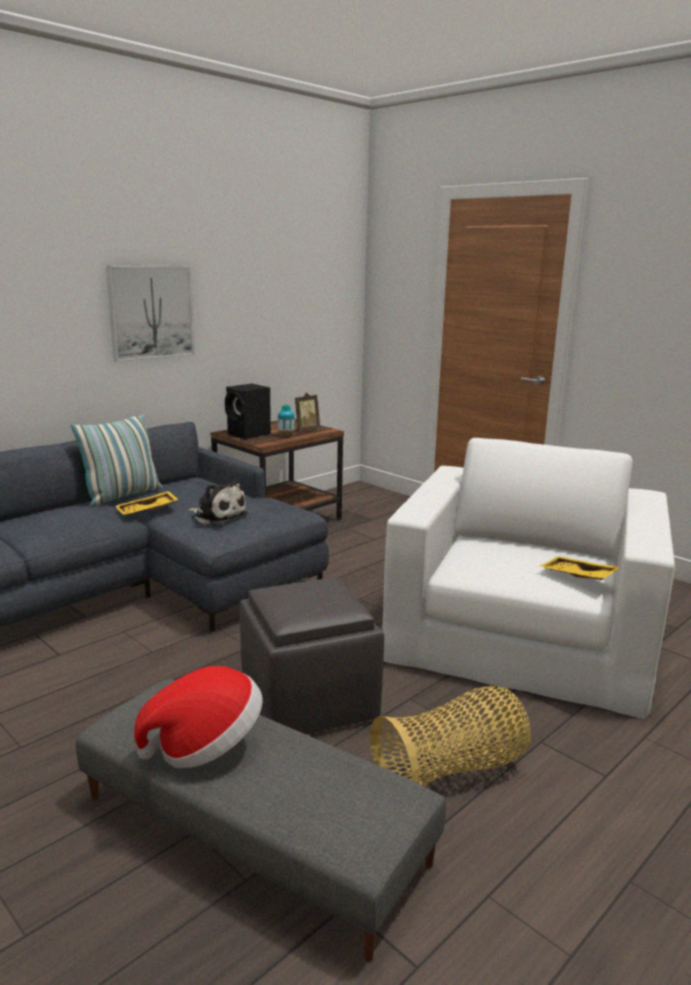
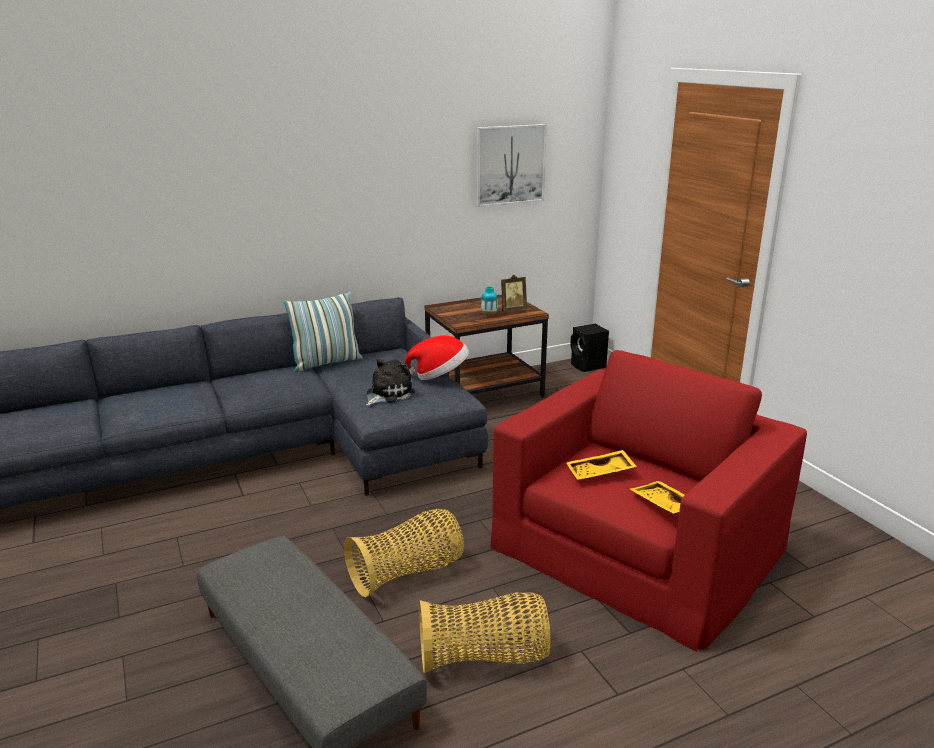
camera: 20 degrees right, 5 degrees up
picture [106,265,195,362] -> picture moved to [476,124,547,207]
yellow tray [115,491,179,515] -> yellow tray moved to [566,450,637,480]
hat [134,666,263,768] -> hat moved to [405,335,469,380]
plush toy [188,480,248,526] -> plush toy turned 105 degrees counterclockwise [366,359,415,406]
black speaker [225,384,271,439] -> black speaker moved to [570,324,609,372]
grey ottoman [240,577,384,735] -> basket [344,509,464,597]
white armchair [382,438,675,719] -> red armchair [491,350,807,652]

